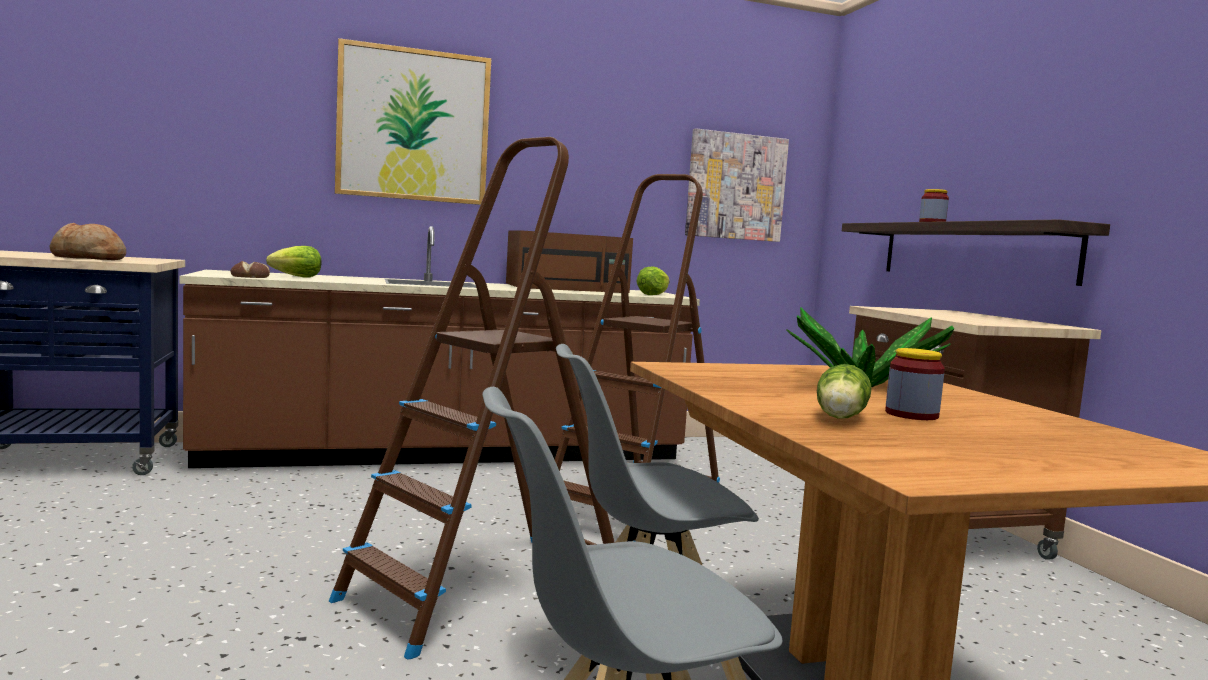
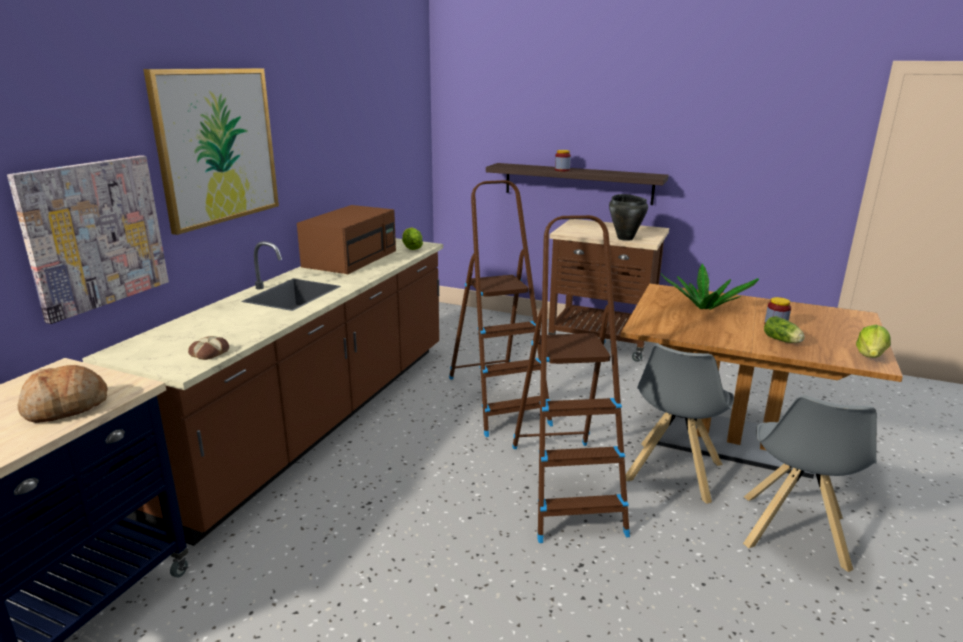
camera: 50 degrees left, 15 degrees up
lettuce [266,246,321,278] -> lettuce moved to [856,325,891,358]
picture [685,128,789,242] -> picture moved to [7,155,169,324]
none -> black cooking pot [609,194,648,241]

